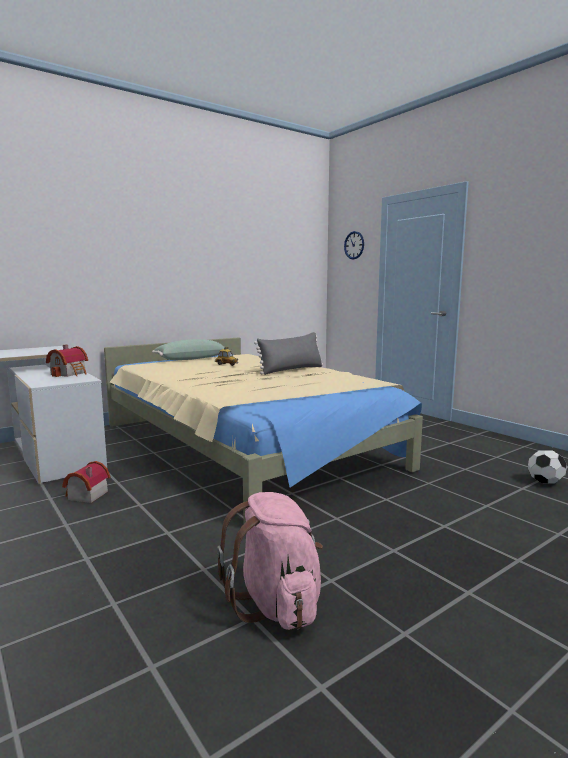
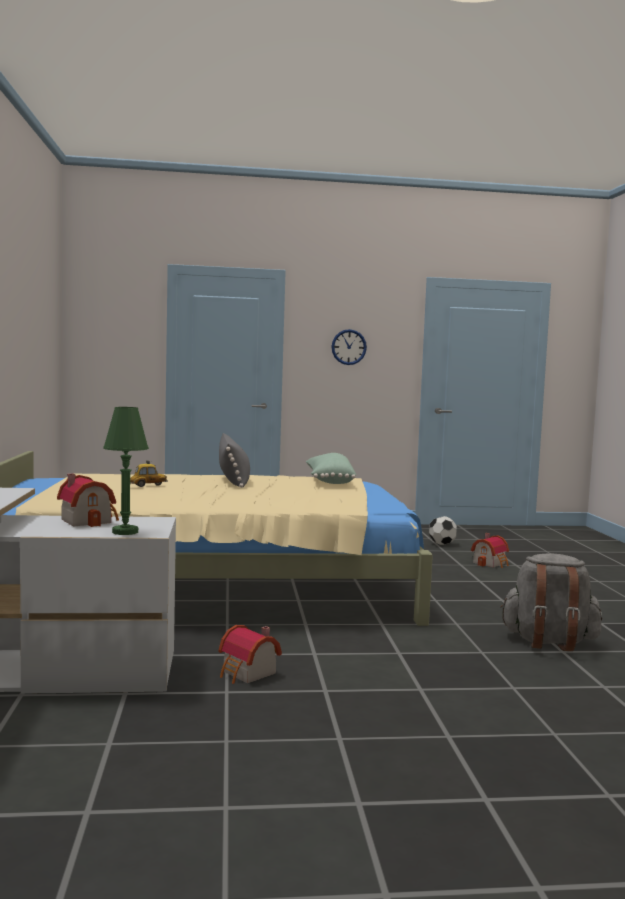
camera: 60 degrees left, 5 degrees down
green pillow [152,339,224,360] -> green pillow moved to [306,453,356,484]
pink backpack [217,492,323,630] -> grey backpack [500,553,602,651]
wall clock [344,231,364,260] -> wall clock moved to [331,329,367,365]
none -> green table lamp [103,407,149,535]
none -> toy house [471,533,509,568]

